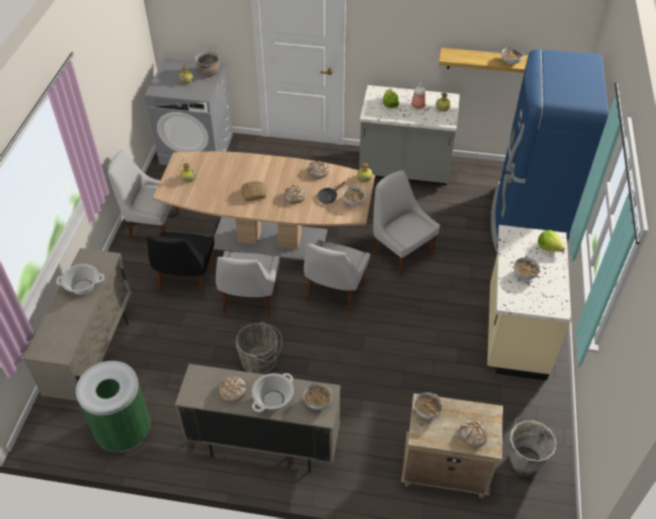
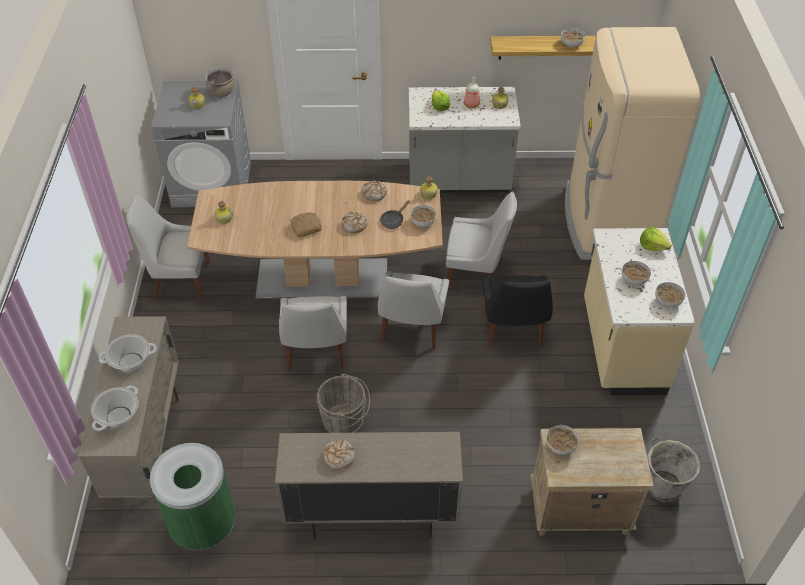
camera: 10 degrees left, 0 degrees up
black chair [147,231,214,297] -> black chair moved to [483,275,553,348]
cooking pot [252,373,294,412] -> cooking pot moved to [91,385,139,431]
bowl [304,383,332,410] -> bowl moved to [655,282,686,308]
white chair [373,170,440,277] -> white chair turned 150 degrees clockwise [446,192,517,290]
bread [459,420,488,447] -> none
blue fridge [491,49,609,252] -> beige fridge [565,27,700,260]

